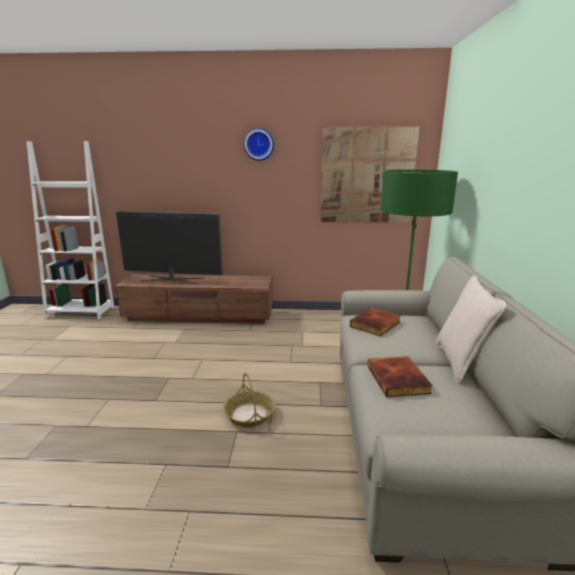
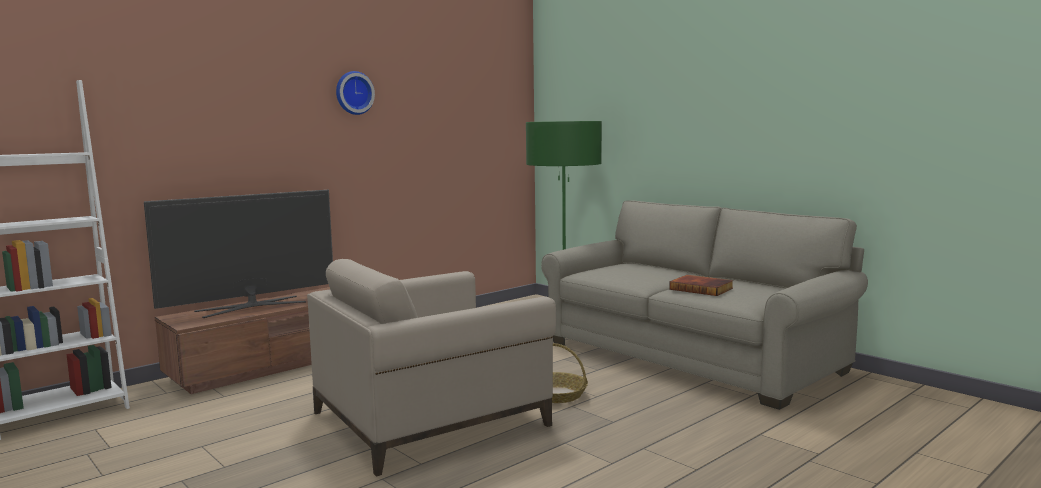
camera: 45 degrees left, 10 degrees down
picture [320,127,420,223] -> none
book [350,308,401,336] -> none
beige pillow [436,276,506,383] -> none
none -> beige armchair [307,259,556,477]

